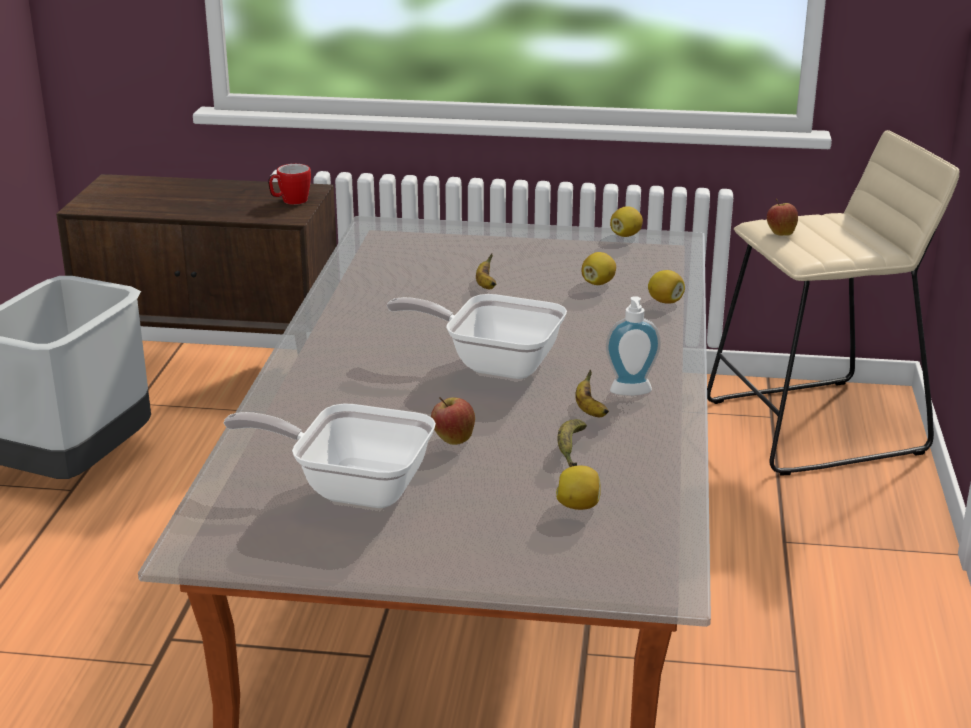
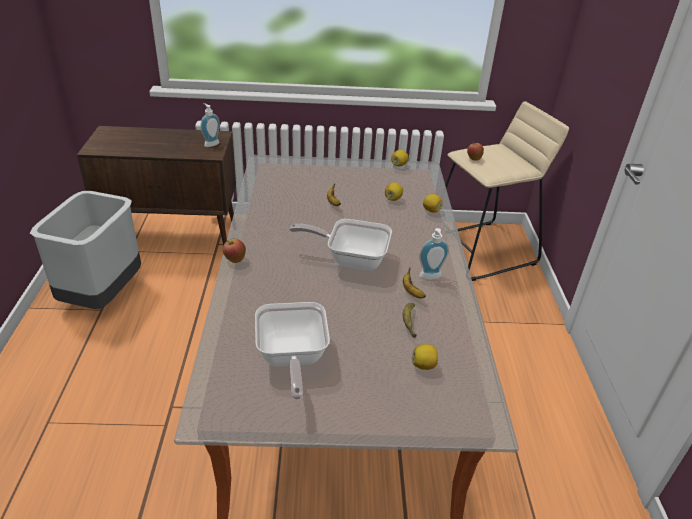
camera: 10 degrees left, 10 degrees up
frying pan [224,403,436,508] -> frying pan turned 105 degrees counterclockwise [255,302,330,399]
mug [268,164,311,205] -> soap dispenser [200,103,220,147]
apple [431,397,475,445] -> apple moved to [223,239,246,263]

